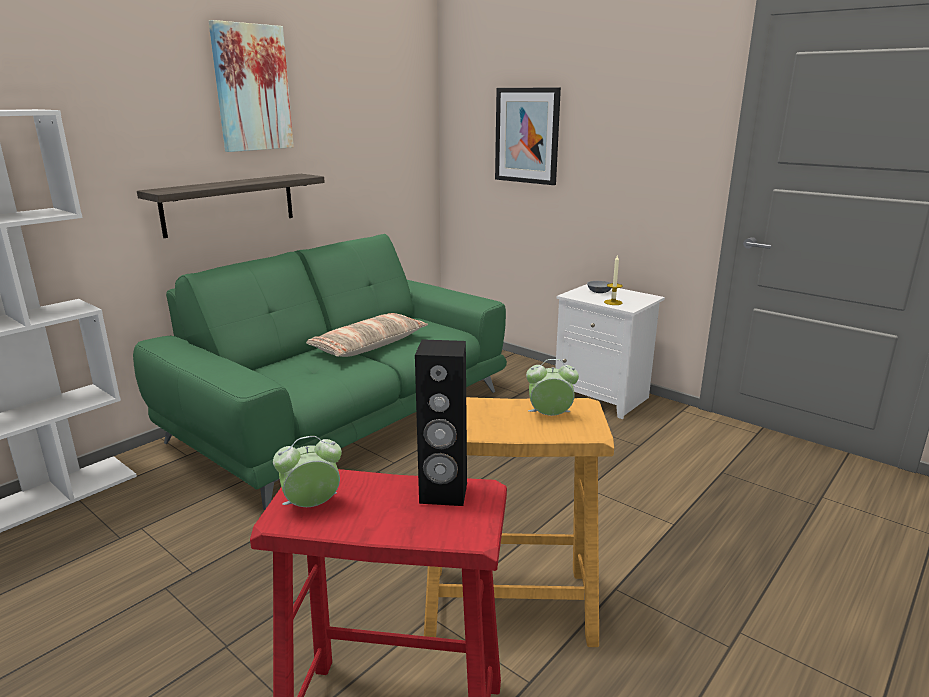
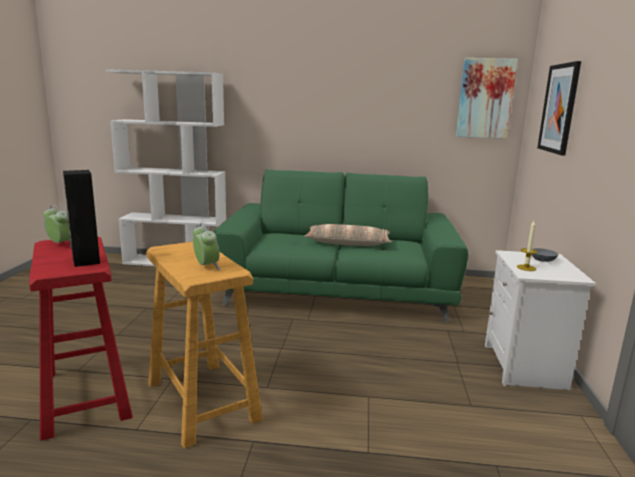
camera: 55 degrees right, 5 degrees down
shelf [137,174,325,238] -> none
picture [209,20,294,152] -> picture moved to [456,58,518,139]

